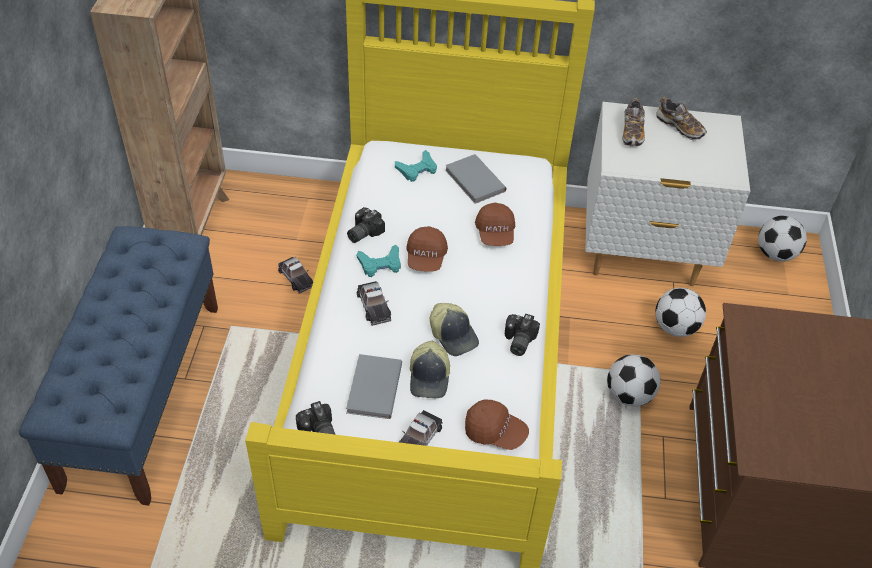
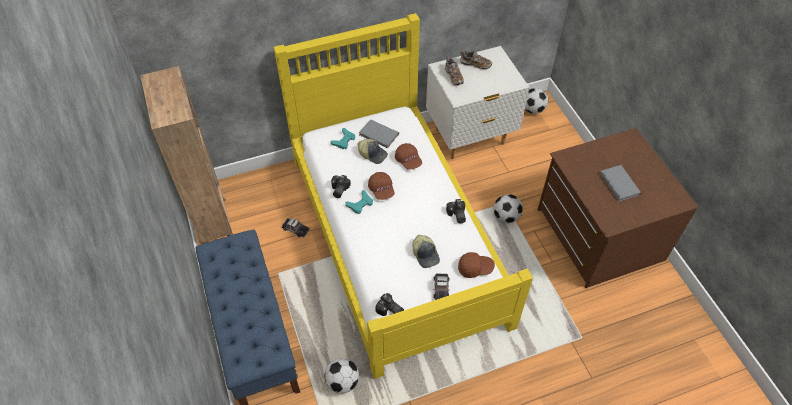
camera: 25 degrees left, 5 degrees up
grey book [346,354,402,419] -> grey book moved to [599,165,641,202]
toy car [357,281,391,326] -> none
cap [430,303,479,356] -> cap moved to [357,139,388,164]
football [655,288,706,337] -> football moved to [325,358,359,393]

